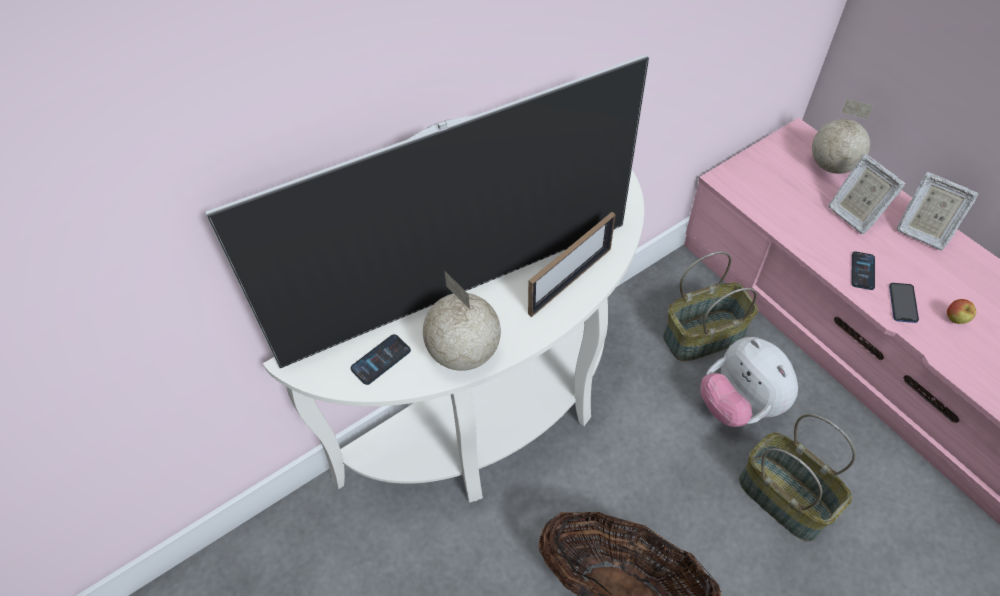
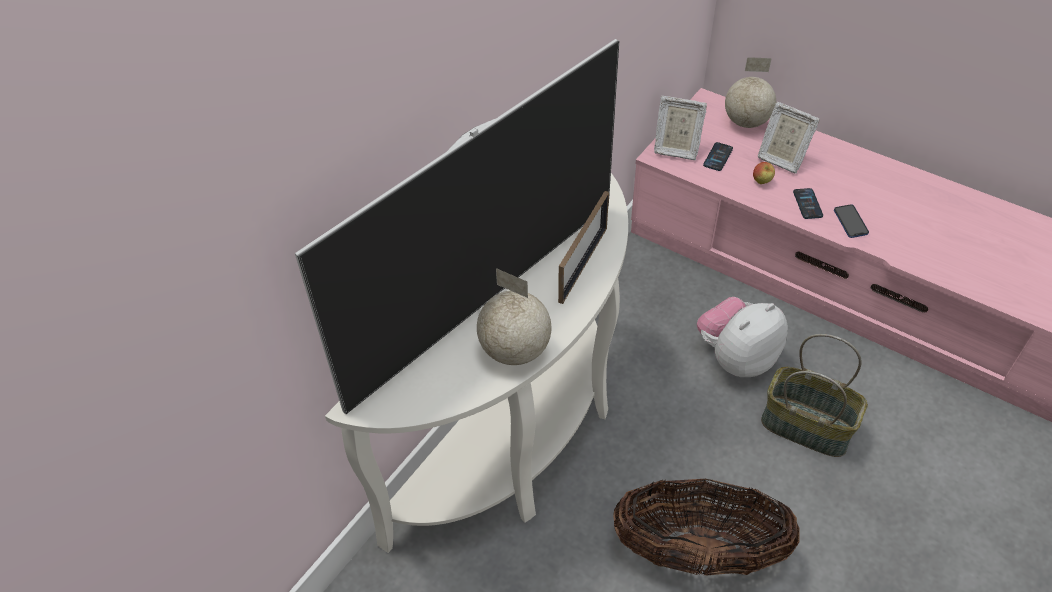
camera: 20 degrees left, 5 degrees down
phone [350,334,411,385] -> phone moved to [703,142,733,171]
basket [663,251,758,361] -> none
plush toy [700,337,798,427] -> plush toy turned 105 degrees clockwise [697,297,788,377]
picture frame [897,172,979,250] -> picture frame moved to [654,96,707,160]
apple [947,299,976,324] -> apple moved to [753,162,775,184]

